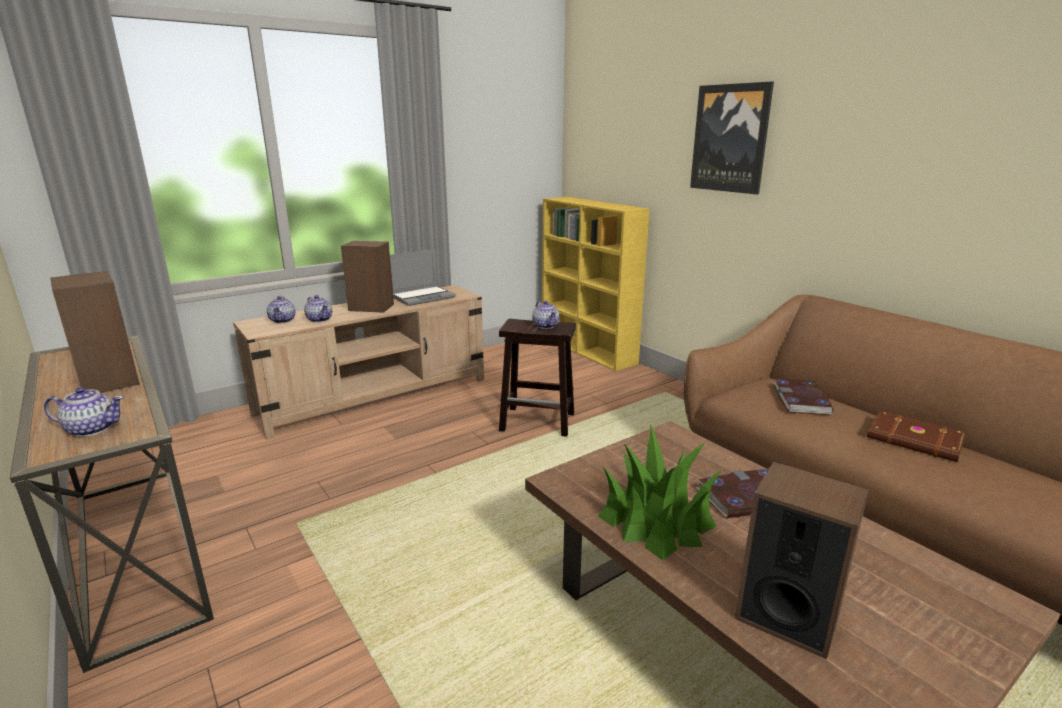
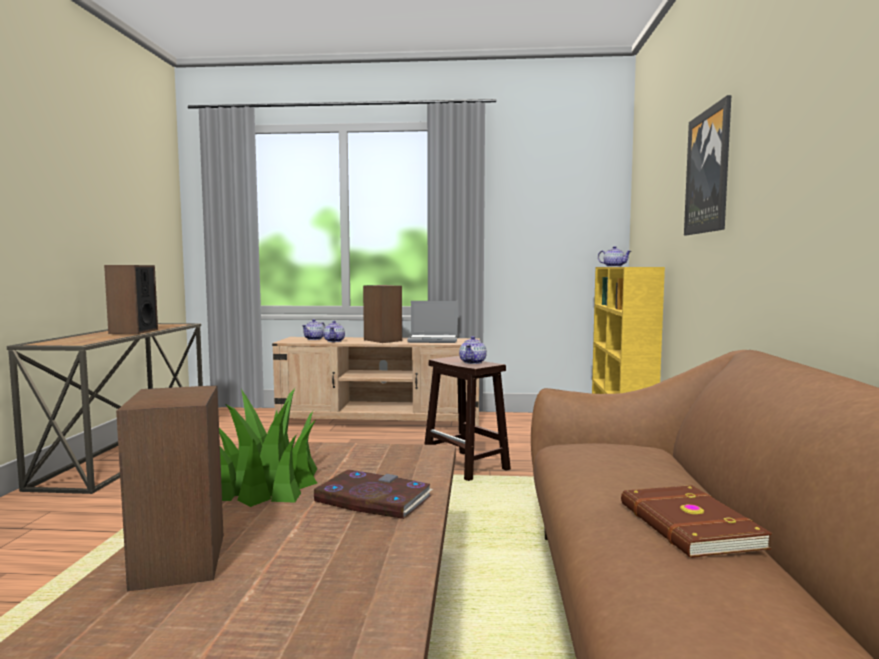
camera: 40 degrees right, 15 degrees down
teapot [44,387,124,437] -> teapot moved to [598,246,631,267]
book [774,379,833,415] -> none

